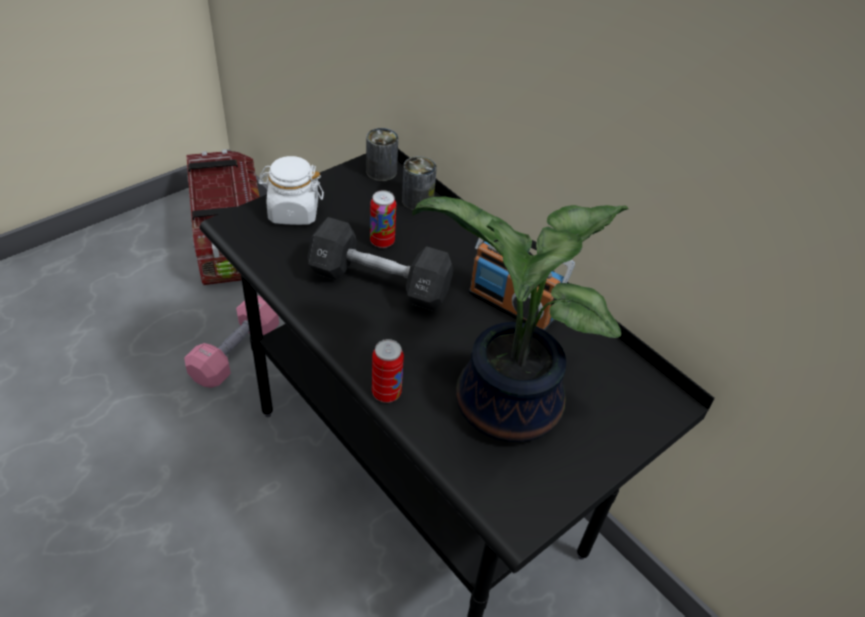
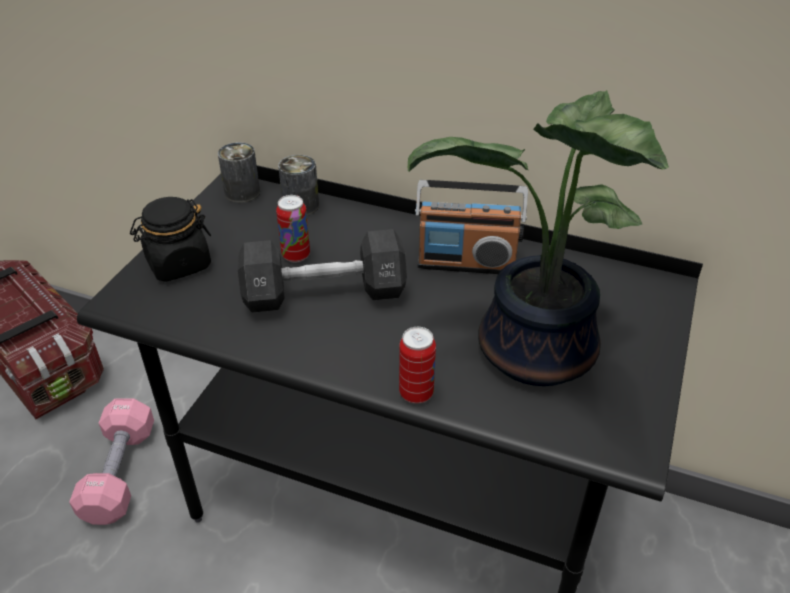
camera: 25 degrees left, 5 degrees down
white jar [258,156,324,225] -> black jar [130,197,211,282]

